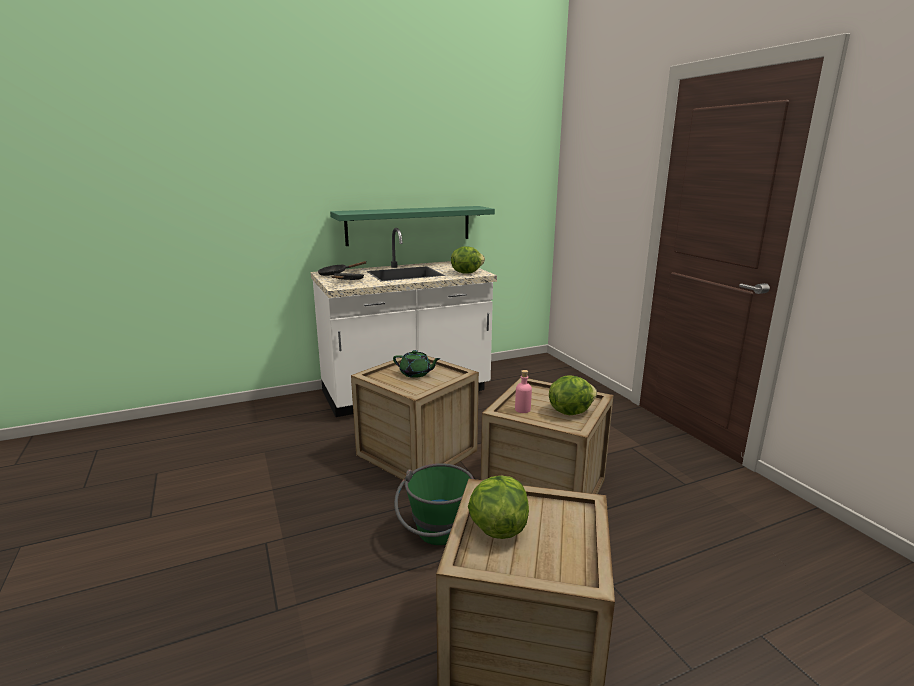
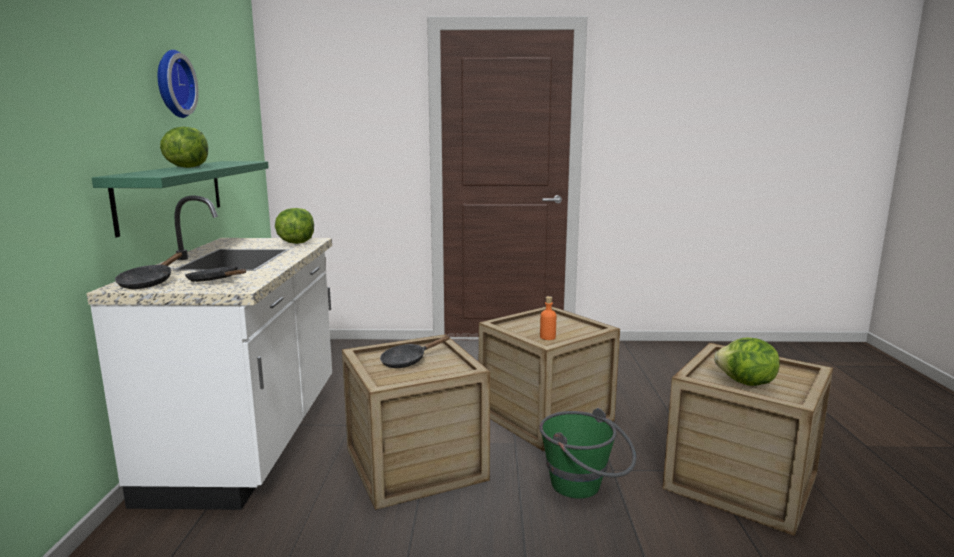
camera: 65 degrees left, 5 degrees down
green teapot [393,350,441,378] -> black frying pan [380,336,450,368]
pink bottle [515,370,532,413] -> orange bottle [540,296,556,340]
lettuce [549,375,597,415] -> lettuce moved to [160,126,208,168]
none -> wall clock [158,50,199,118]

